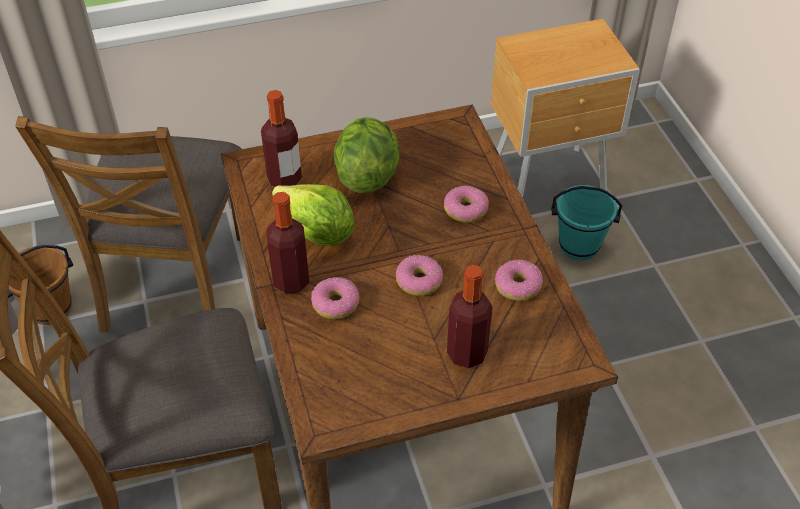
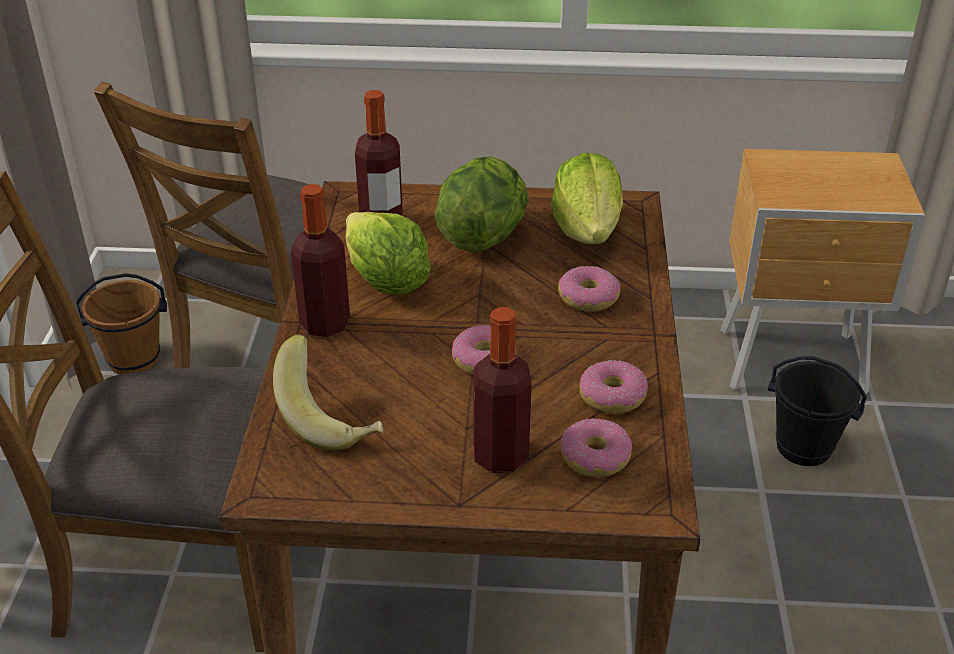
camera: 20 degrees right, 10 degrees down
donut [311,277,359,319] -> donut moved to [561,418,632,477]
turquoise bucket [551,185,623,260] -> black bucket [768,356,867,466]
none -> banana [273,334,383,451]
none -> lettuce [551,153,623,244]

